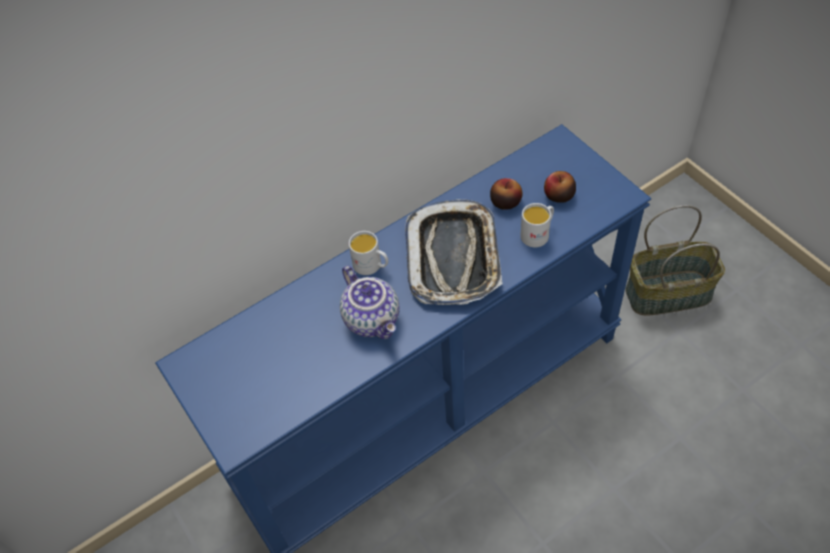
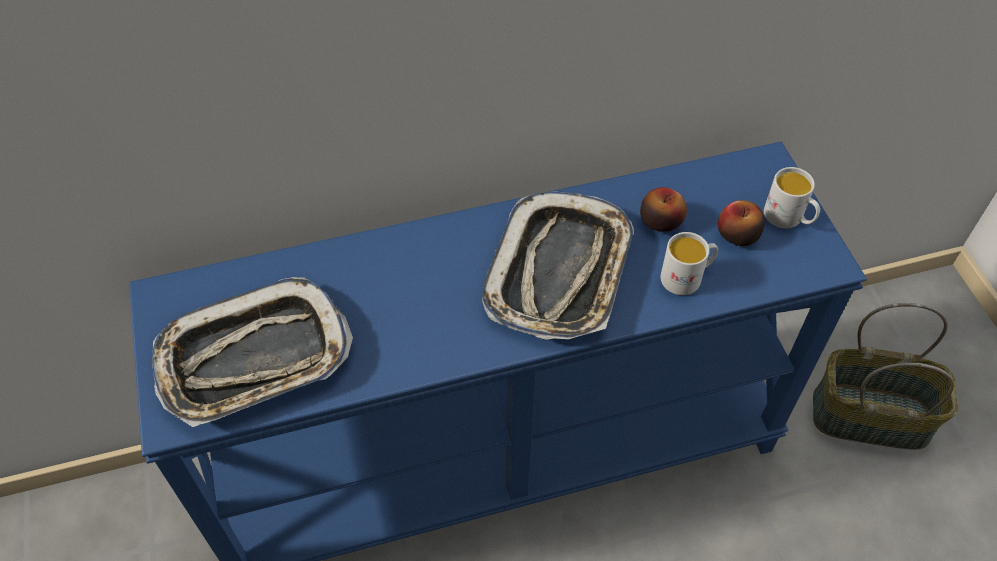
camera: 15 degrees right, 0 degrees up
teapot [340,265,399,339] -> none
white mug [349,231,388,275] -> white mug moved to [764,167,820,228]
none -> tray [152,277,353,427]

